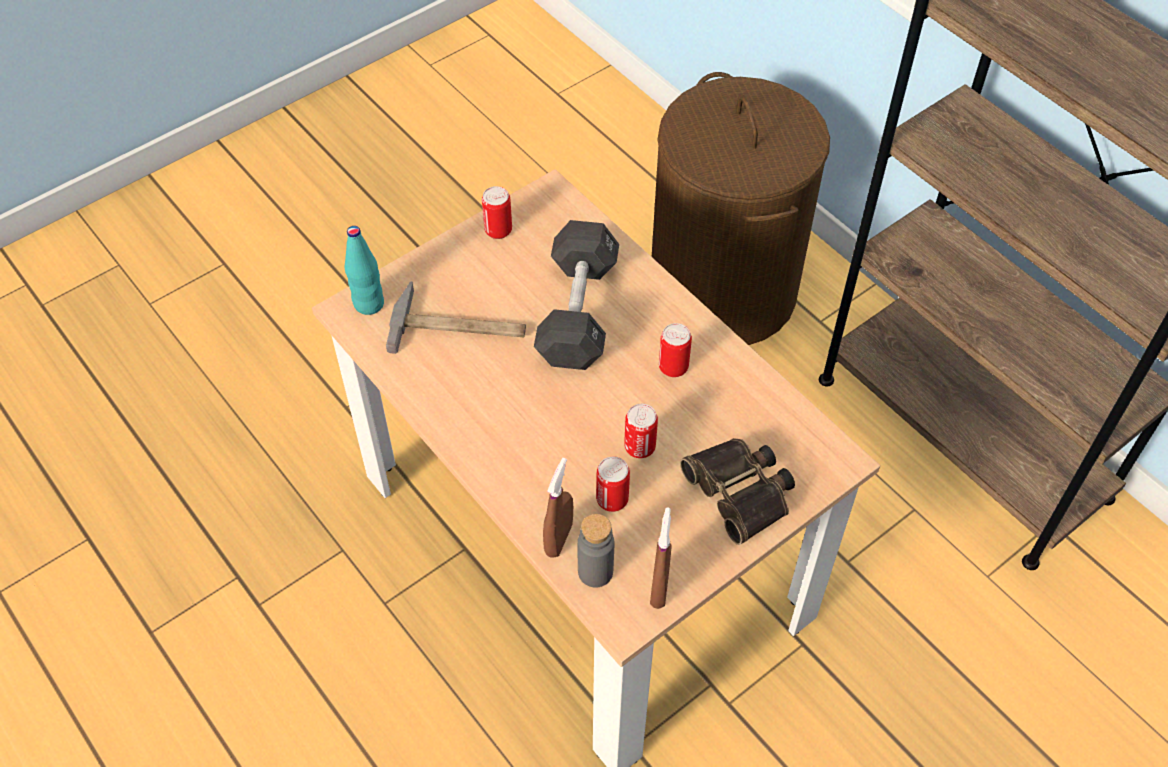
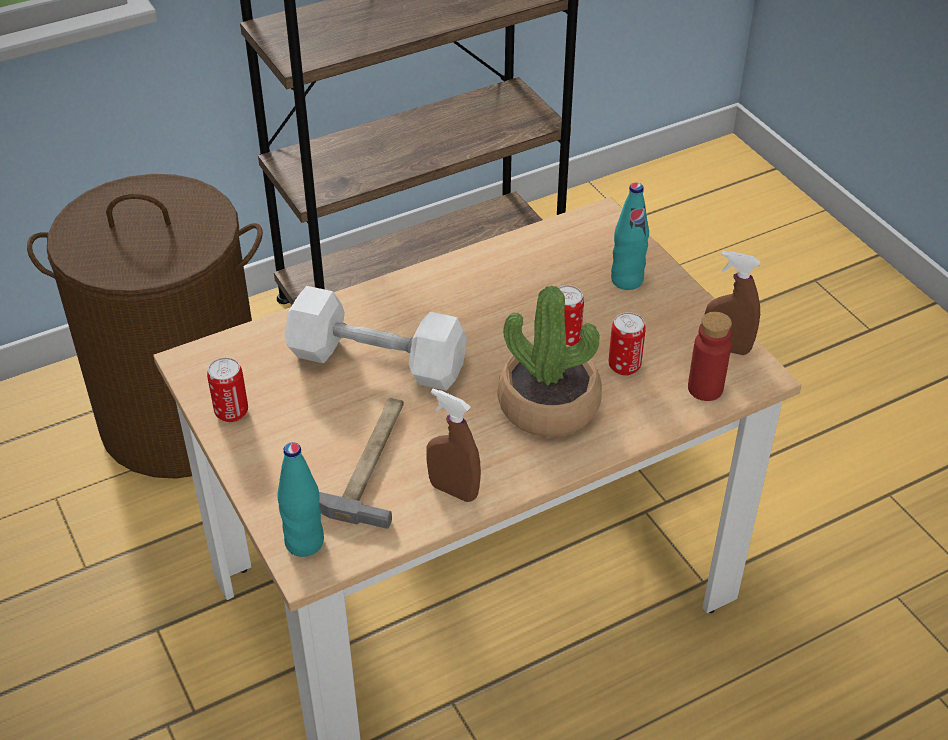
camera: 80 degrees left, 10 degrees down
black dumbbell [534,220,619,370] -> white dumbbell [285,286,467,391]
brown spray bottle [543,458,573,558] -> brown spray bottle moved to [426,388,481,502]
grey bottle [578,514,614,587] -> red bottle [688,312,732,401]
can [659,323,692,377] -> none
binoculars [680,438,795,545] -> turquoise bottle [611,183,649,290]
none -> potted plant [498,286,602,437]

